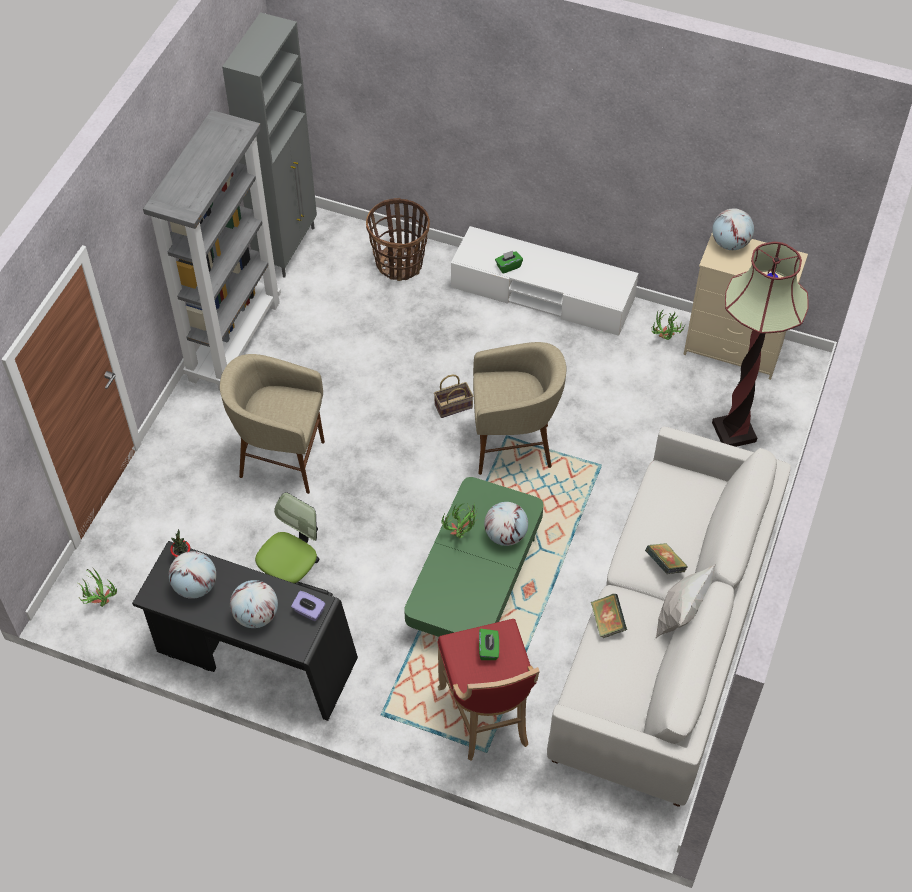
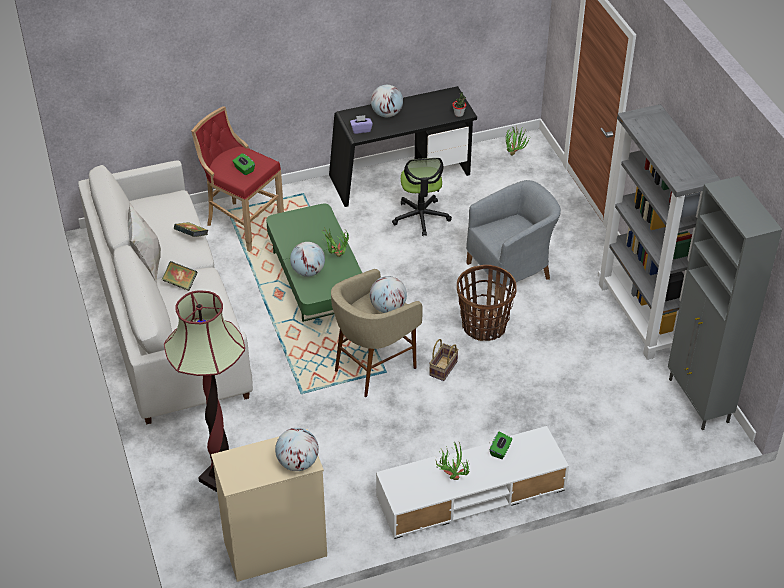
camera: 140 degrees right, 10 degrees down
globe [169,551,216,599] -> globe moved to [370,276,407,313]
beige stool [220,354,325,494] -> grey armchair [466,180,561,298]
basket [366,198,430,281] -> basket moved to [457,265,517,341]
potted plant [652,310,685,340] -> potted plant moved to [435,442,470,480]

